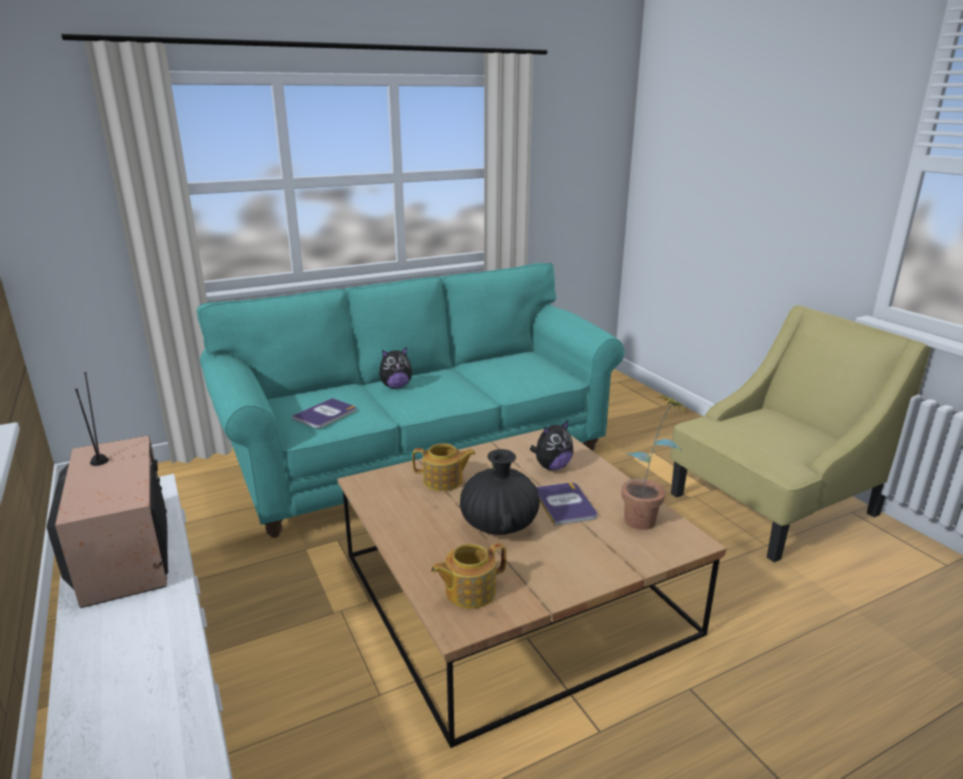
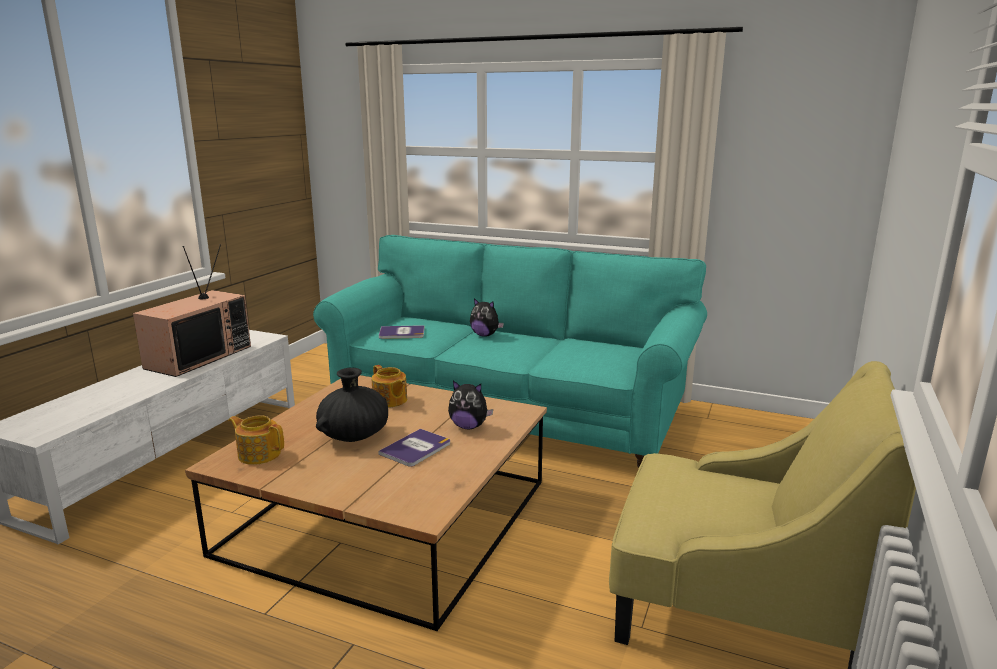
camera: 50 degrees right, 5 degrees down
potted plant [621,395,685,530] -> none

